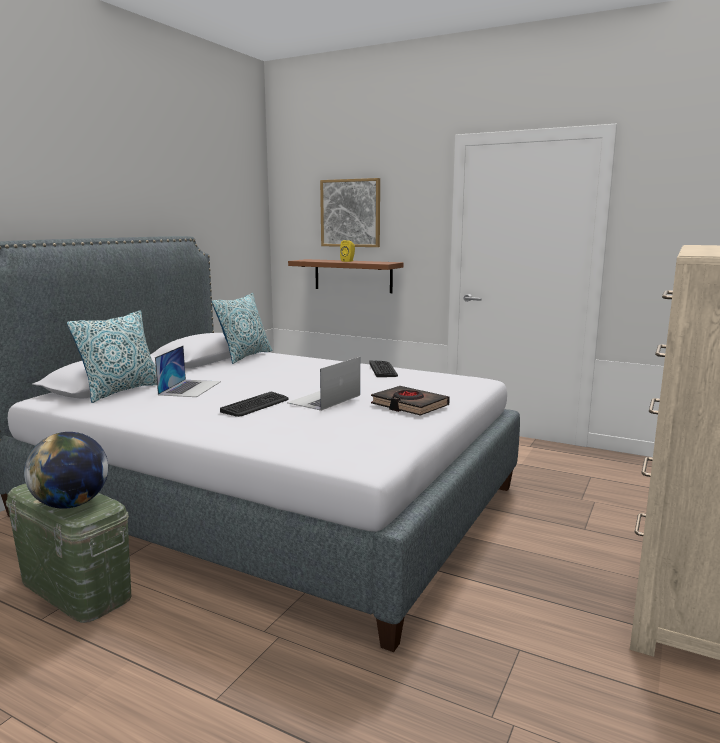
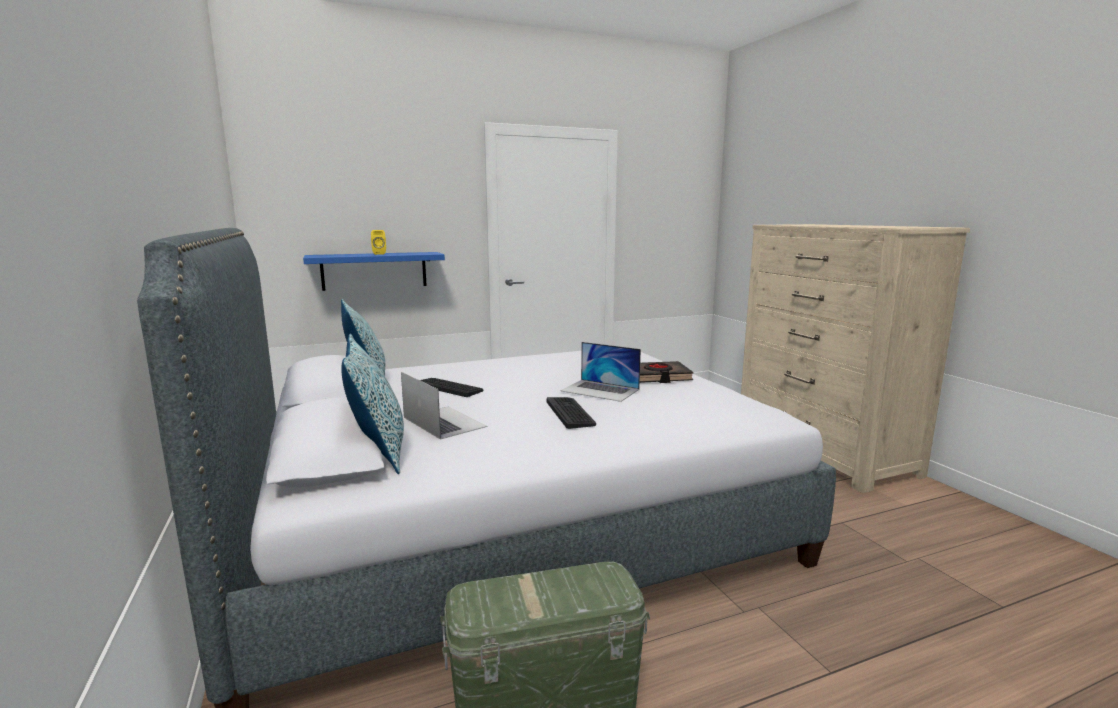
camera: 50 degrees left, 0 degrees up
globe [24,432,108,509] -> none
laptop [287,357,360,411] -> laptop turned 45 degrees counterclockwise [561,342,641,402]
brown shelf [288,259,404,293] -> blue shelf [303,252,445,291]
picture [320,178,380,247] -> none
keyboard [370,361,398,377] -> keyboard moved to [420,378,483,397]

